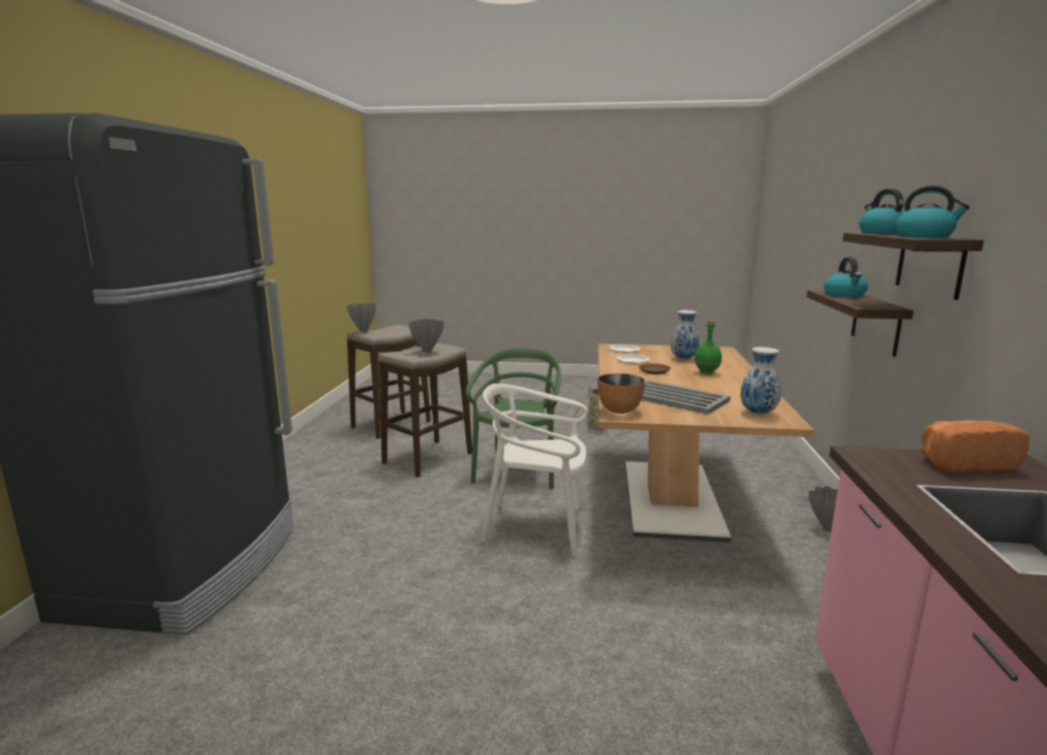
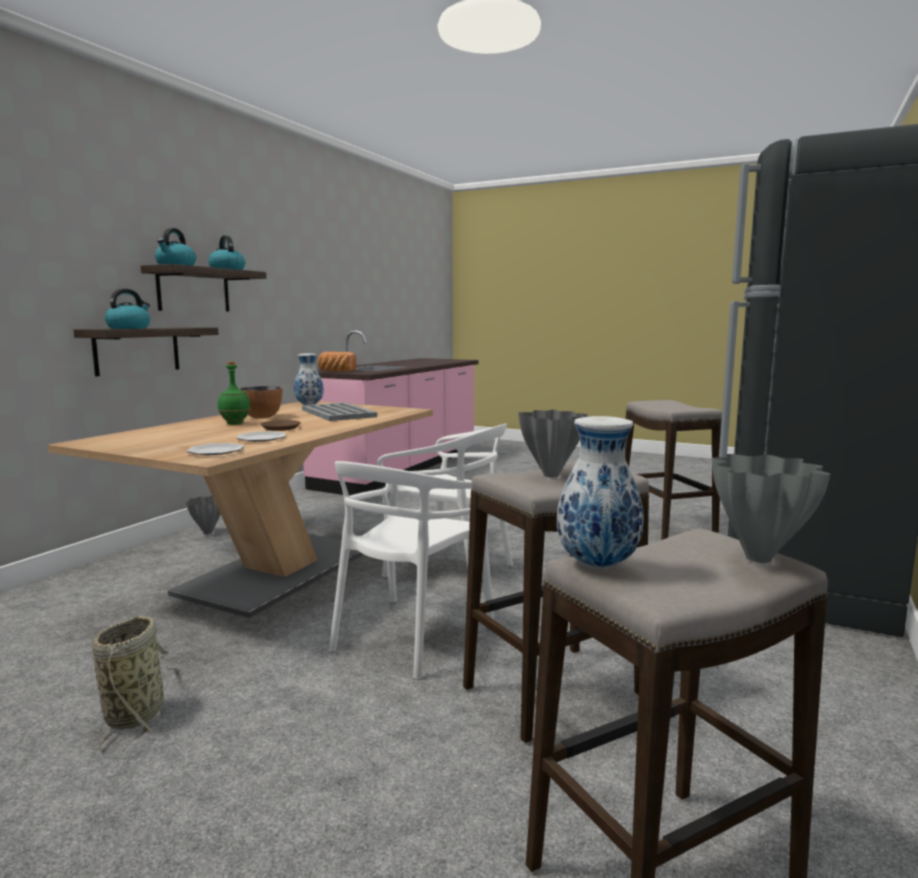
camera: 160 degrees left, 5 degrees down
green chair [466,348,561,490] -> white chair [329,461,494,679]
bowl [597,373,645,414] -> bowl moved to [239,386,282,419]
vase [671,310,699,360] -> vase moved to [557,416,644,569]
none -> stool [625,400,722,540]

